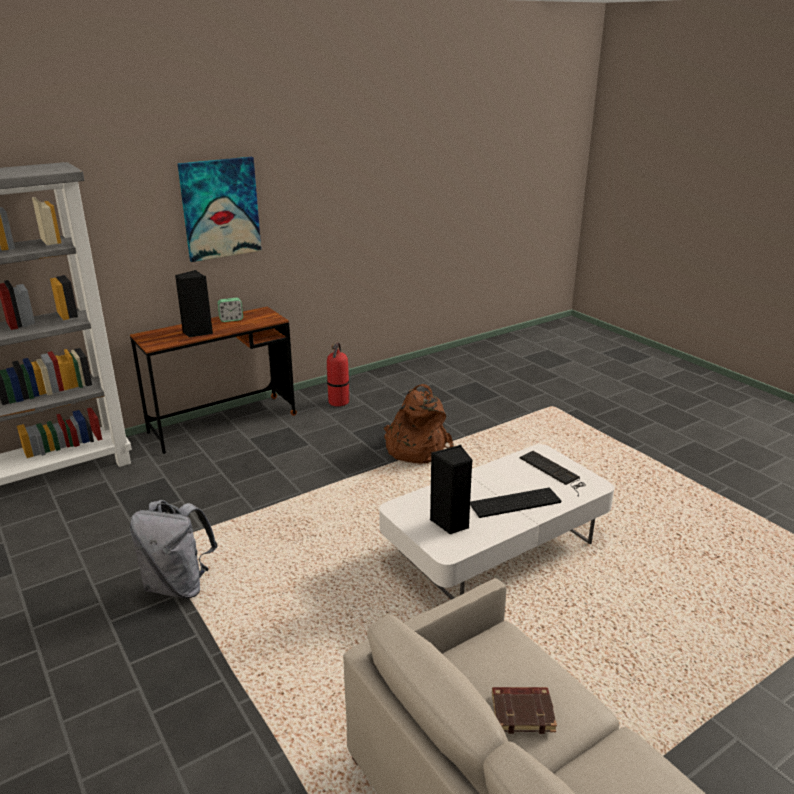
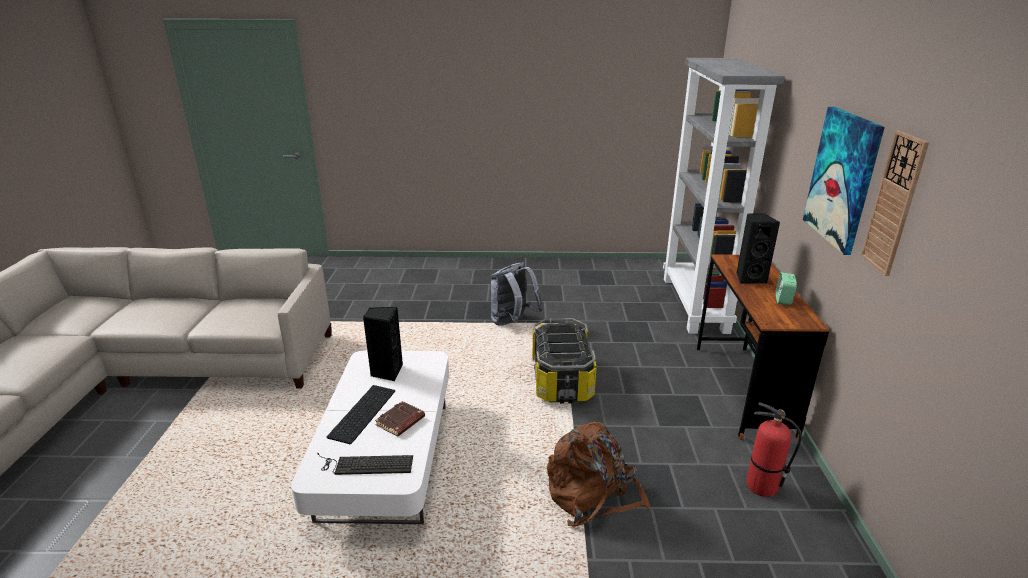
camera: 125 degrees right, 0 degrees up
brown book [492,687,557,734] -> brown book moved to [375,401,425,436]
none -> storage box [532,318,597,404]
none -> wall clock [861,130,929,276]

